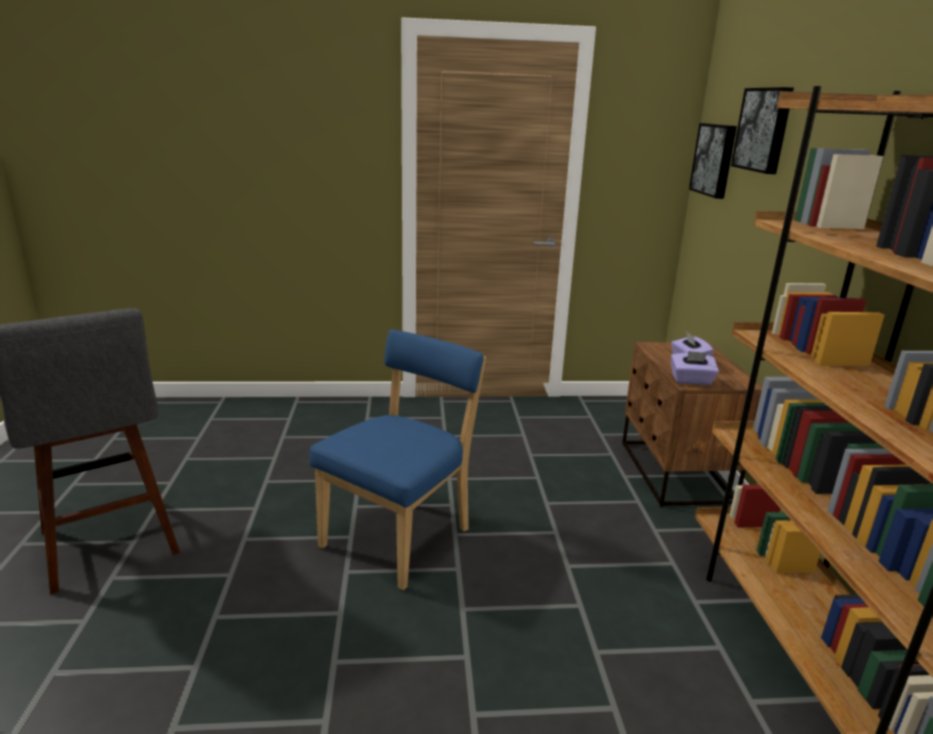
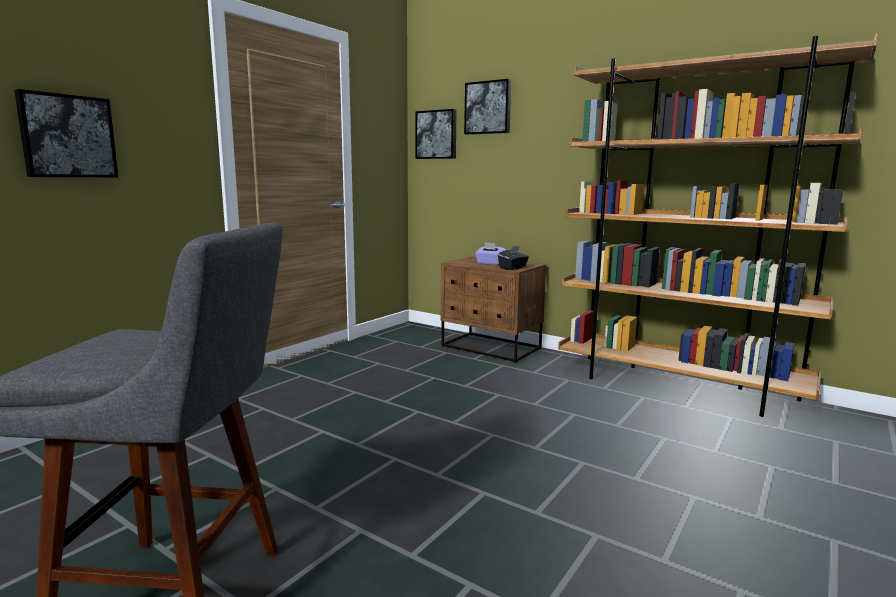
camera: 50 degrees left, 10 degrees down
blue chair [309,329,486,590] -> none
purple tissue box [671,351,719,385] -> black tissue box [498,246,529,270]
none -> picture [14,89,118,178]

